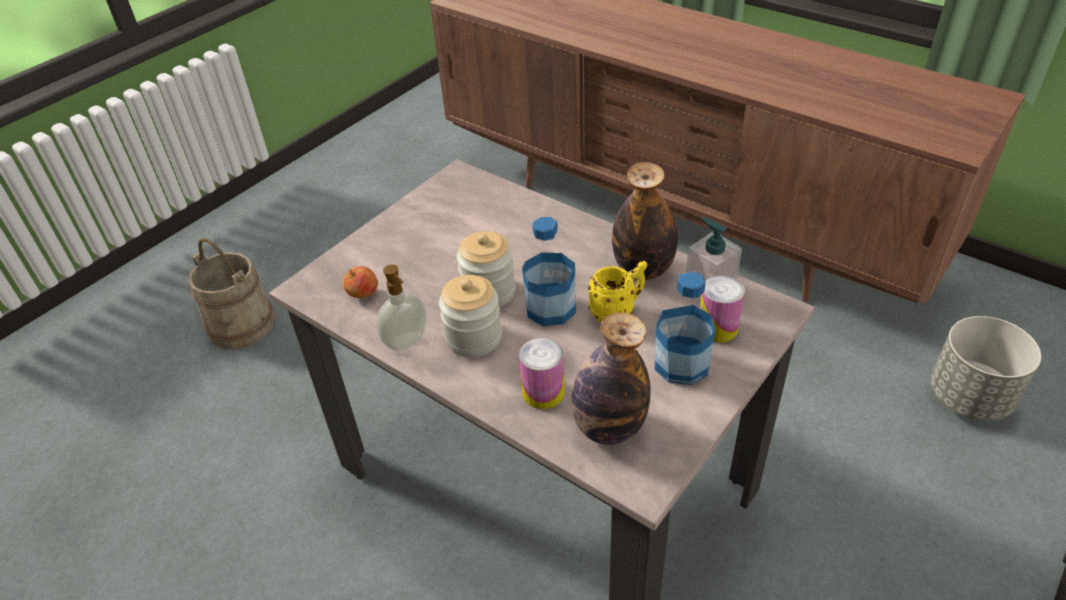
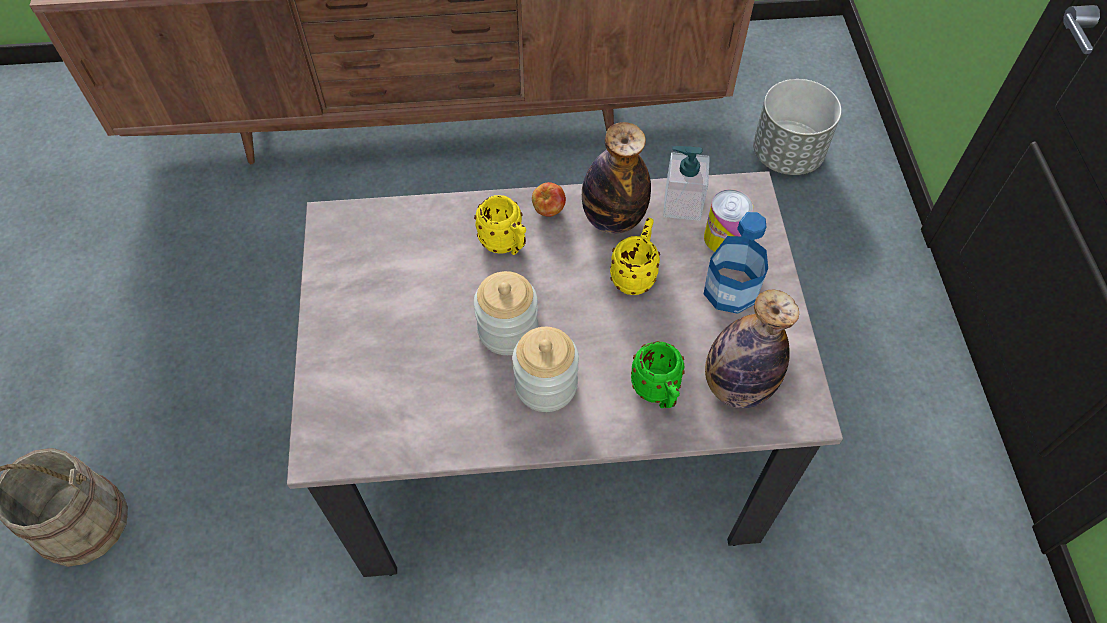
camera: 45 degrees left, 15 degrees up
apple [343,266,378,298] -> apple moved to [532,182,566,217]
soap dispenser [377,264,426,351] -> none
can [519,338,565,409] -> green mug [631,341,685,408]
bottle [522,217,576,326] -> none
none -> yellow mug [474,195,526,255]

